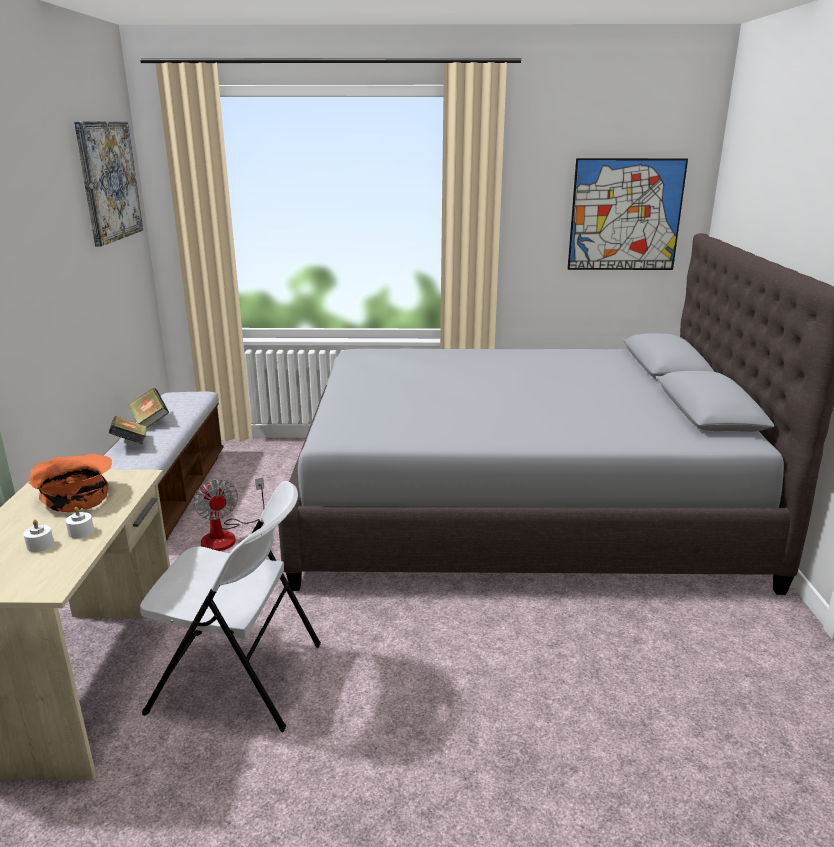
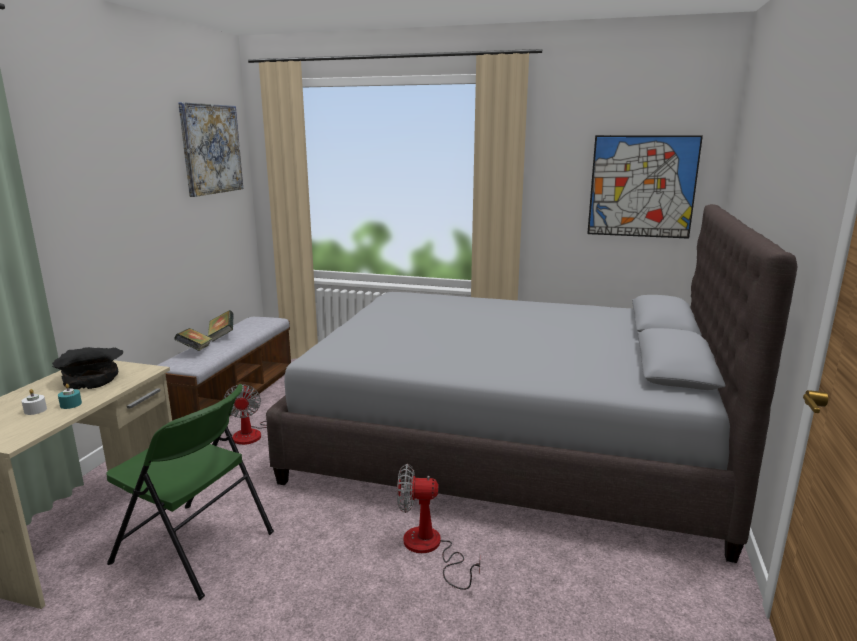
camera: 15 degrees right, 5 degrees down
orange bowl [28,454,112,512] -> black bowl [52,347,123,389]
white candle [65,507,94,538] -> turquoise candle [58,384,82,409]
white chair [140,481,321,732] -> green chair [106,384,274,601]
none -> fan [397,464,480,590]

